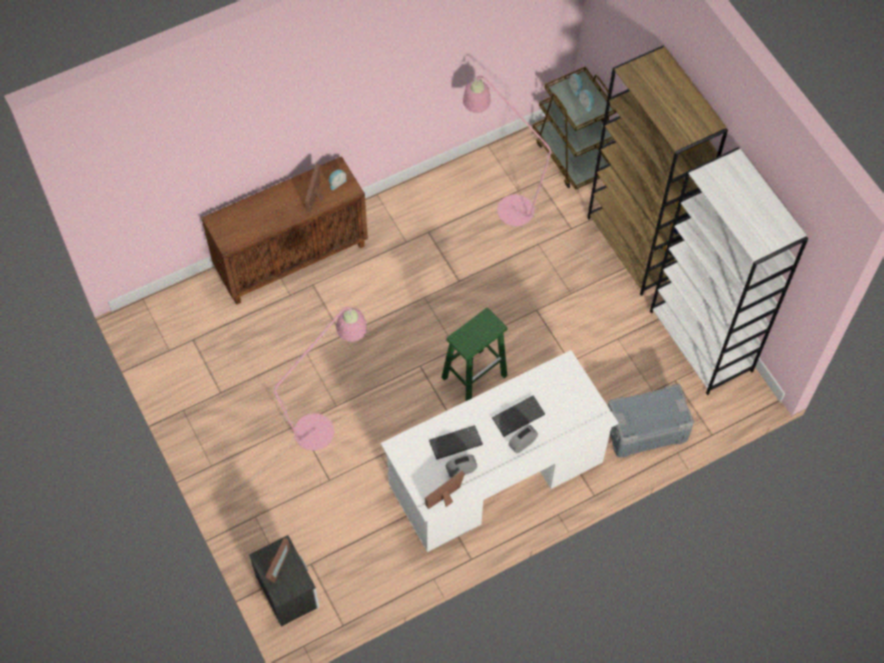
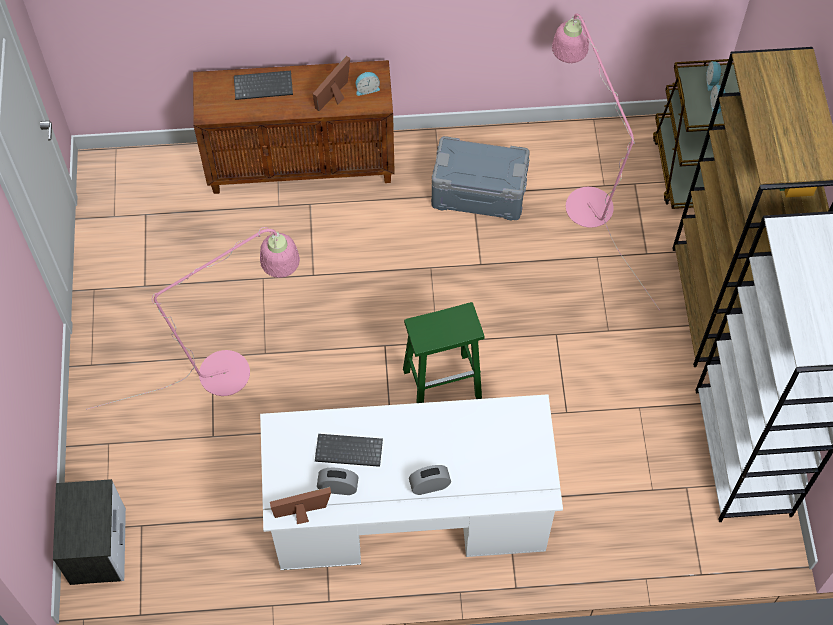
camera: 25 degrees right, 0 degrees up
picture frame [265,538,290,583] -> none
keyboard [492,395,545,437] -> keyboard moved to [234,71,293,100]
grey storage box [608,384,694,457] -> grey storage box moved to [431,136,530,221]

